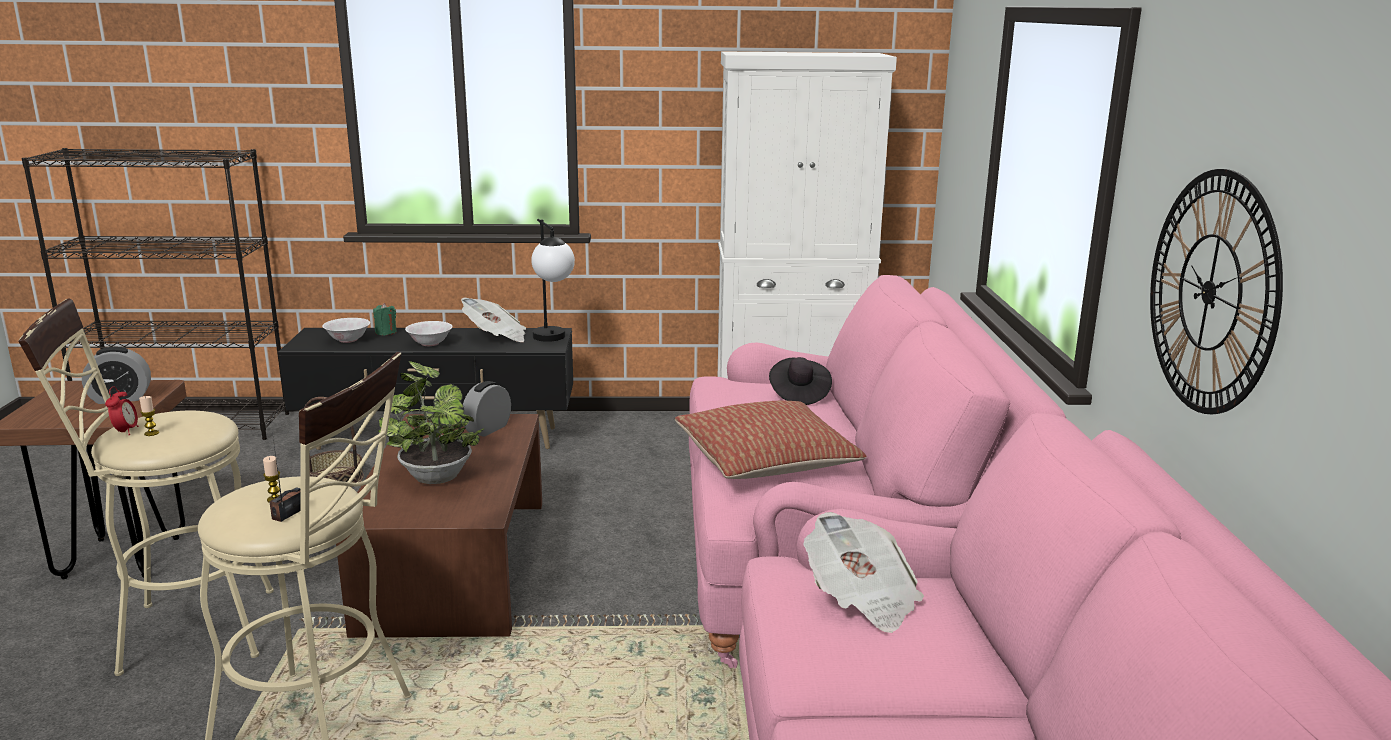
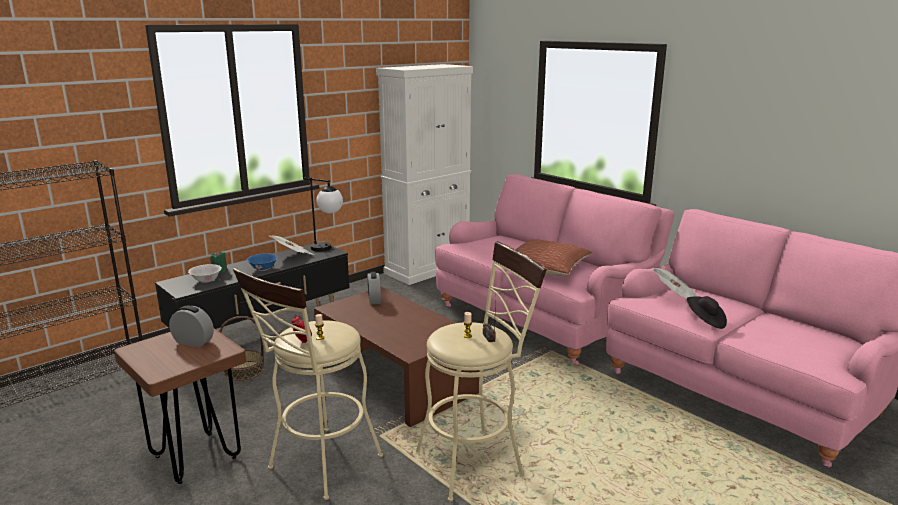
camera: 40 degrees left, 0 degrees up
alarm clock [82,347,151,404] -> alarm clock turned 105 degrees counterclockwise [169,306,214,347]
potted plant [377,361,484,484] -> none
white bowl [405,321,453,346] -> blue bowl [247,253,278,271]
black hat [769,357,832,405] -> black hat moved to [687,296,727,329]
wall clock [1150,169,1283,414] -> none

